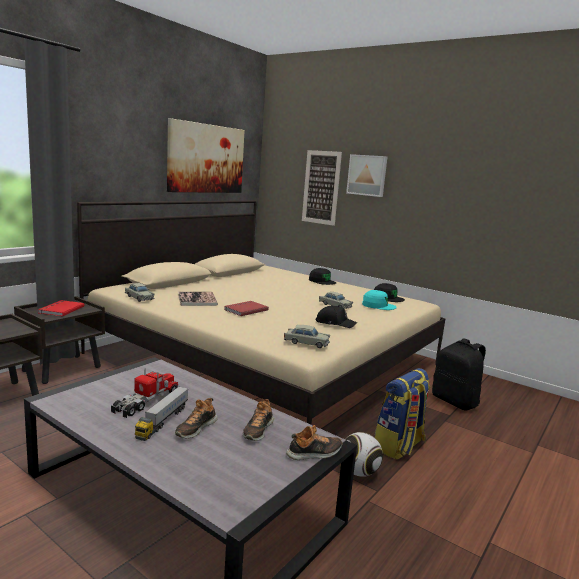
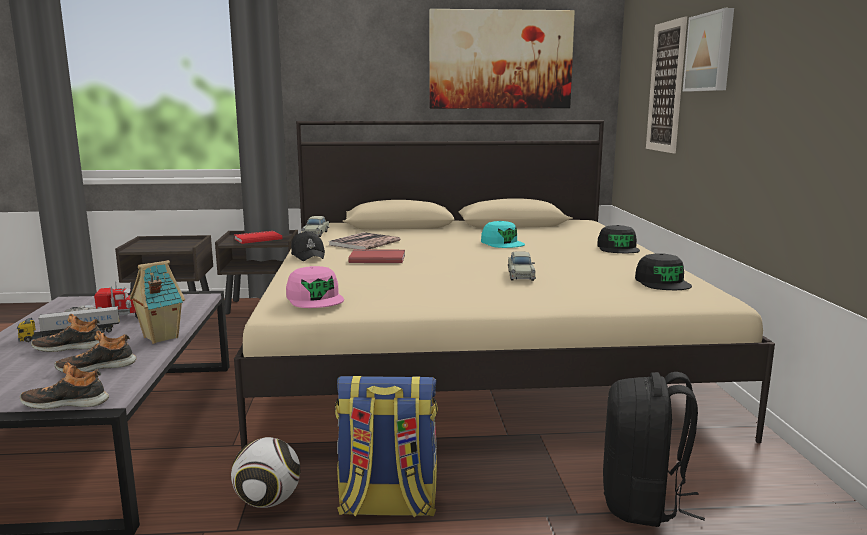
camera: 50 degrees right, 0 degrees up
beige toy car [284,325,330,348] -> pink cap [286,266,344,308]
shoe [286,425,342,460] -> shoe turned 150 degrees clockwise [20,362,109,409]
black cap [315,305,357,328] -> black cap moved to [291,231,325,261]
turquoise cap [362,290,397,310] -> turquoise cap moved to [481,221,525,248]
none -> toy house [129,260,185,344]

